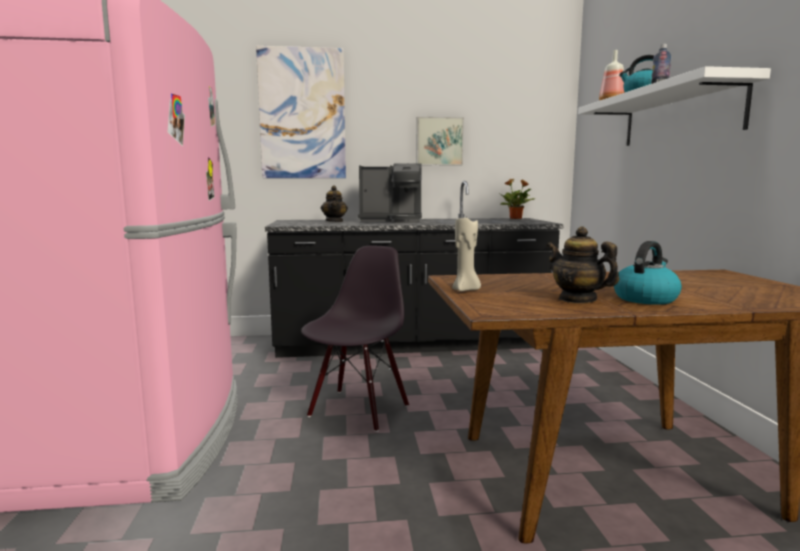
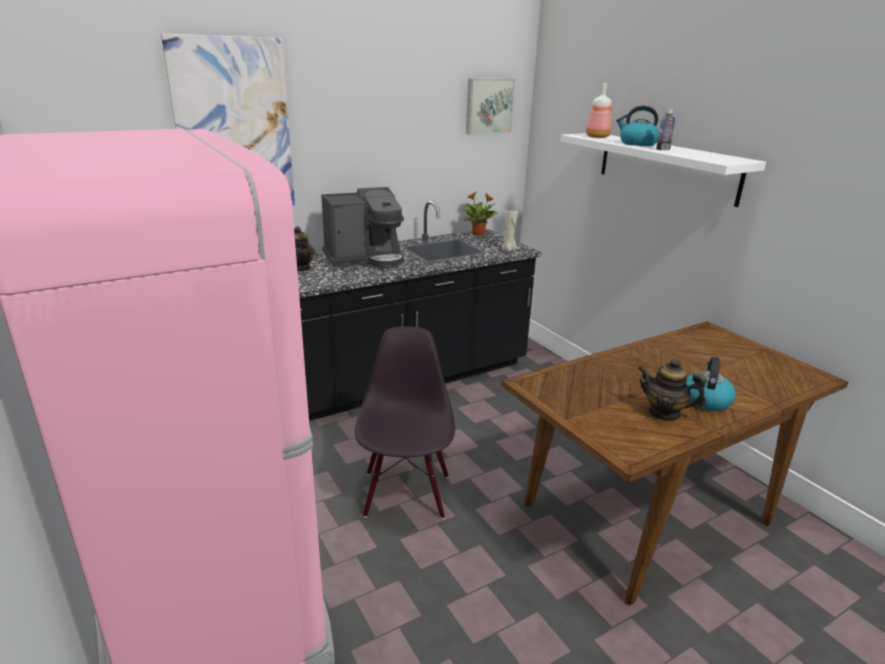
camera: 25 degrees left, 15 degrees up
picture [416,117,464,165] -> picture moved to [466,78,515,135]
beige candle [452,218,481,291] -> beige candle moved to [501,210,518,252]

